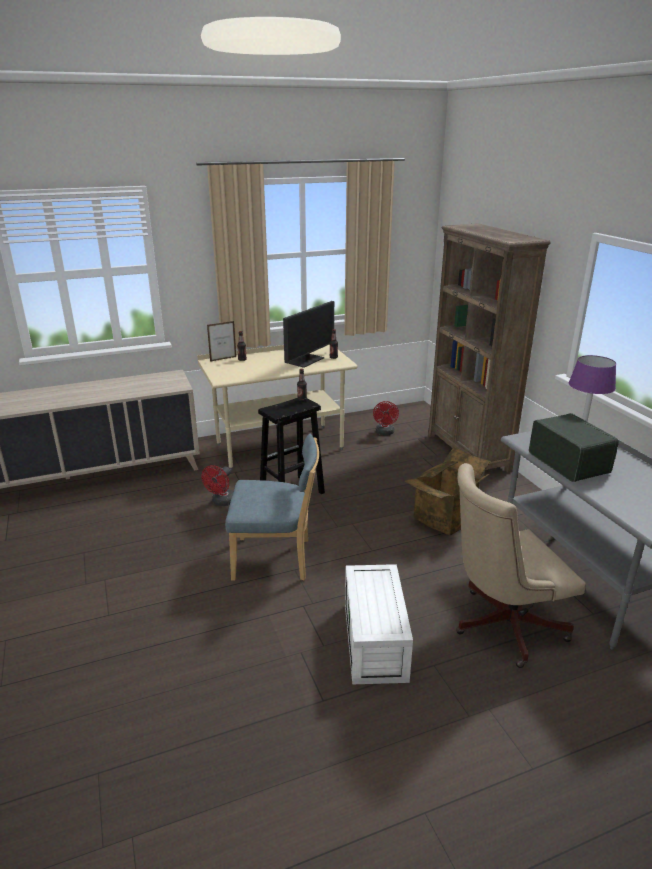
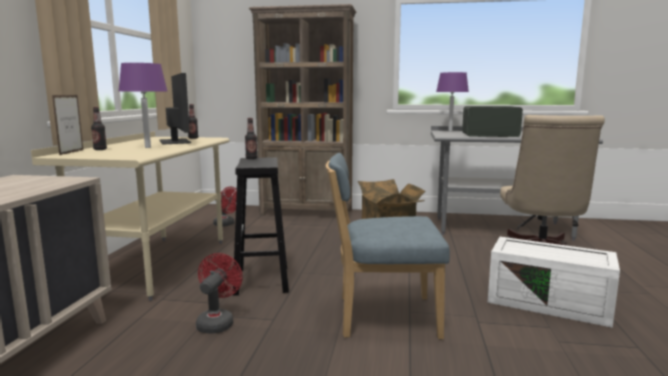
camera: 60 degrees left, 15 degrees down
red fan [202,465,233,506] -> red fan turned 135 degrees counterclockwise [196,253,243,334]
blue chair [225,434,319,581] -> blue chair turned 120 degrees counterclockwise [326,153,450,340]
none -> purple table lamp [119,63,167,148]

